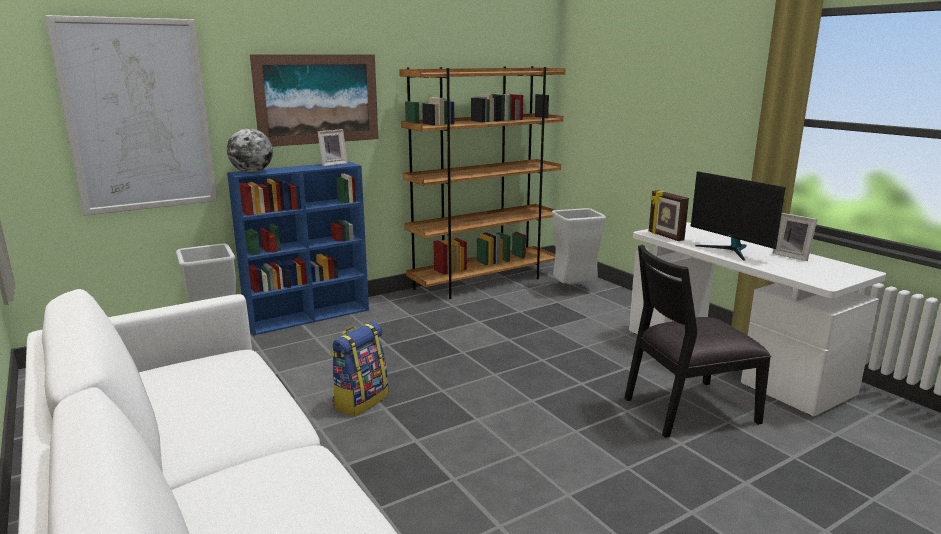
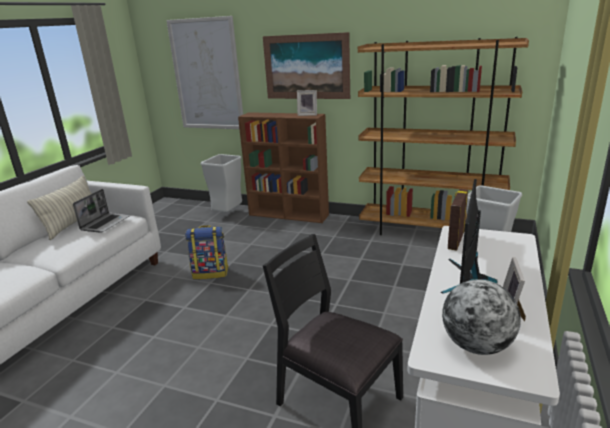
camera: 55 degrees right, 5 degrees up
globe [227,128,273,173] -> globe moved to [442,279,521,355]
blue bookcase [227,162,369,336] -> brown bookcase [238,112,329,223]
none -> pillow [27,175,92,240]
none -> laptop [73,189,130,233]

